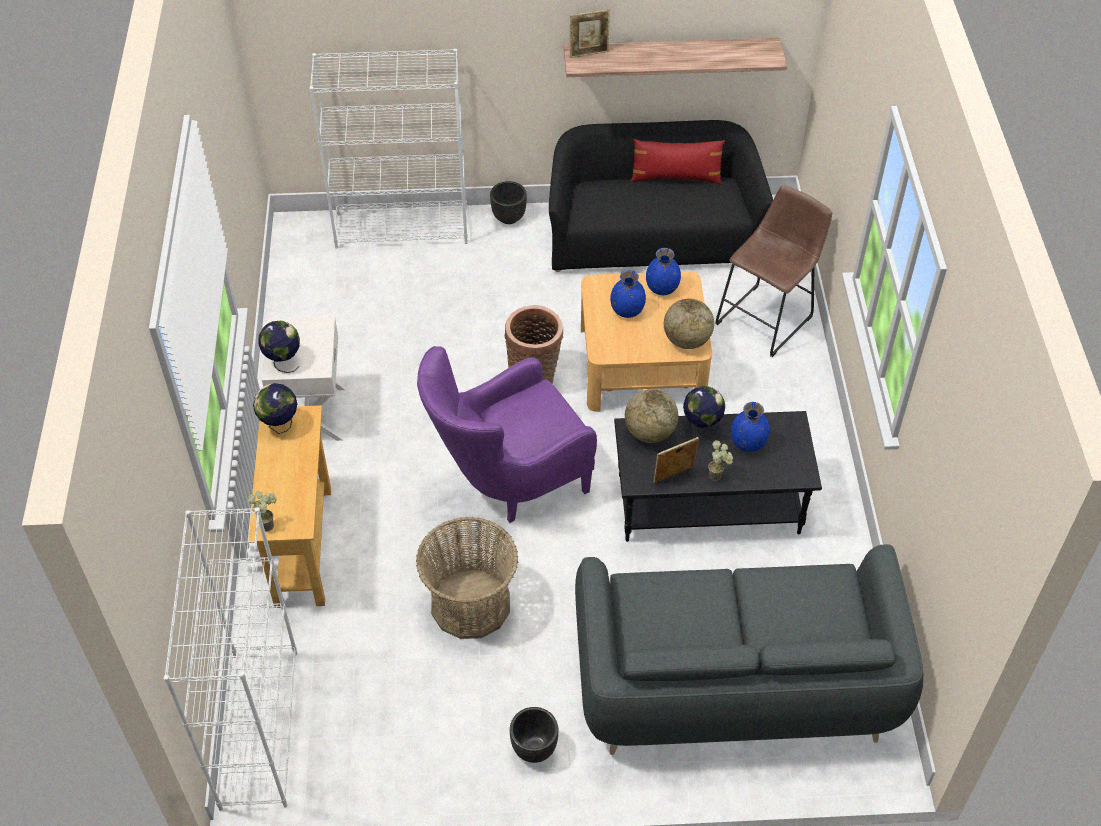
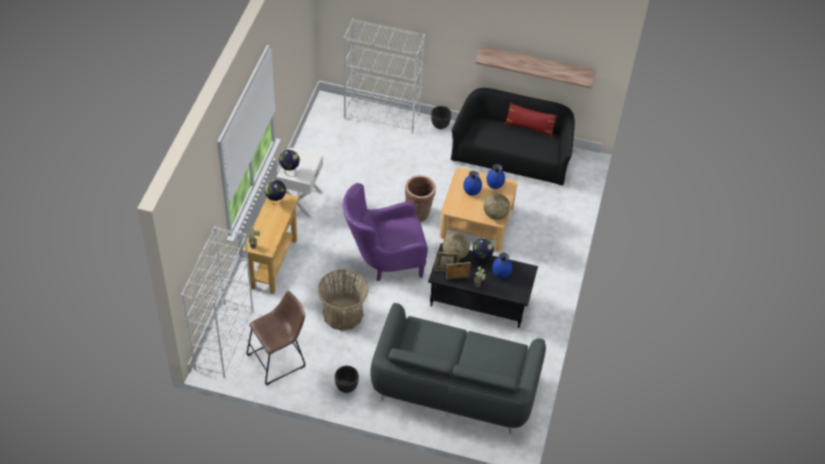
camera: 15 degrees right, 0 degrees up
picture frame [570,9,610,58] -> picture frame moved to [434,252,460,272]
brown stool [716,185,832,357] -> brown stool moved to [247,290,305,385]

